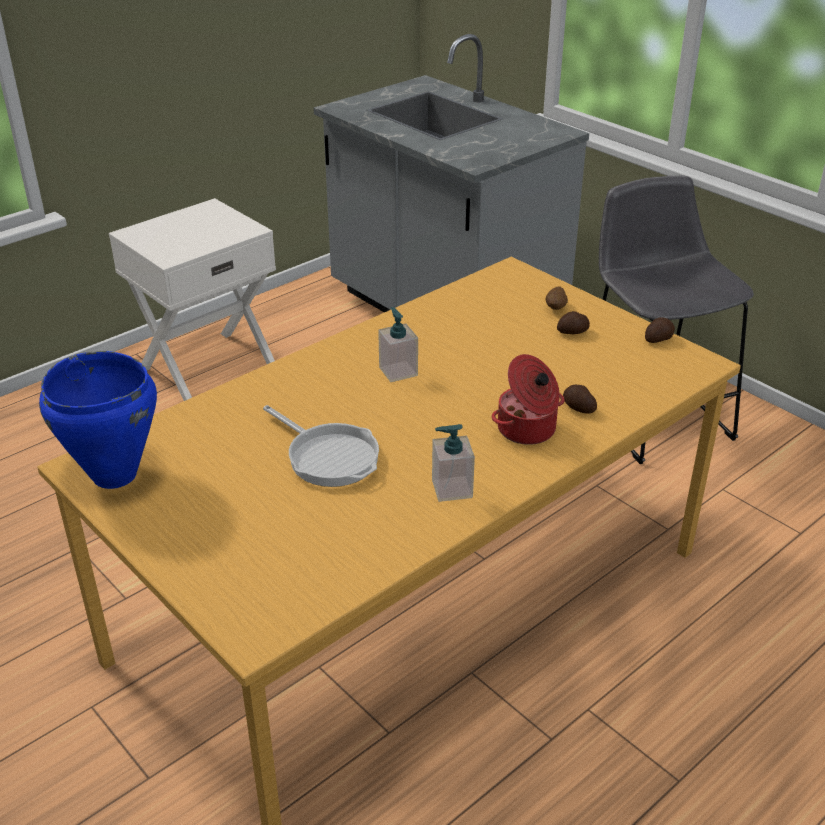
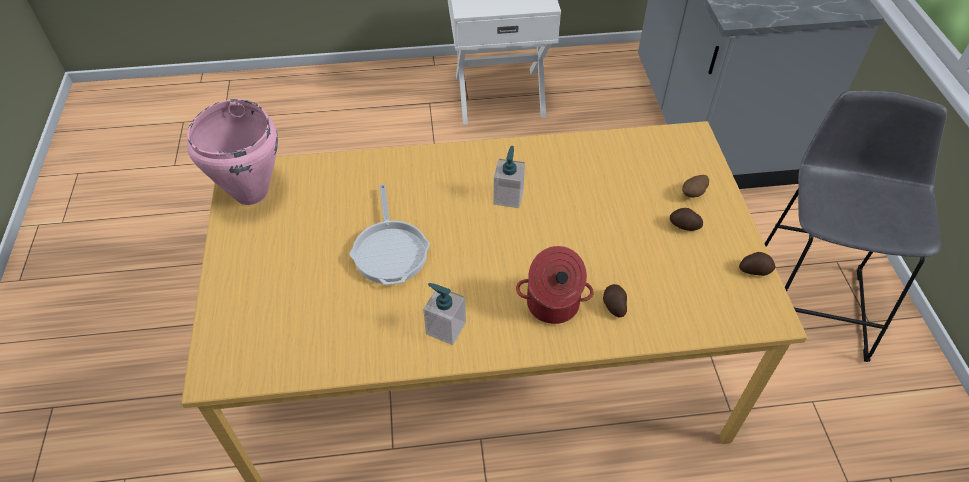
camera: 35 degrees right, 15 degrees up
blue cooking pot [39,351,157,489] -> pink cooking pot [187,99,278,205]

